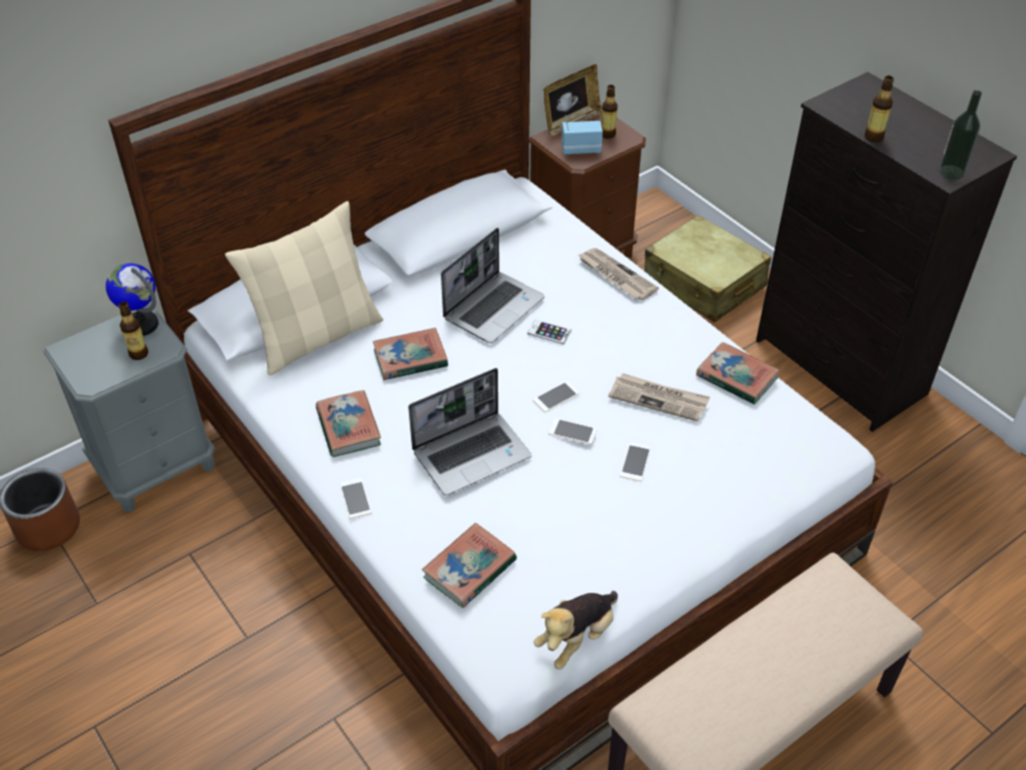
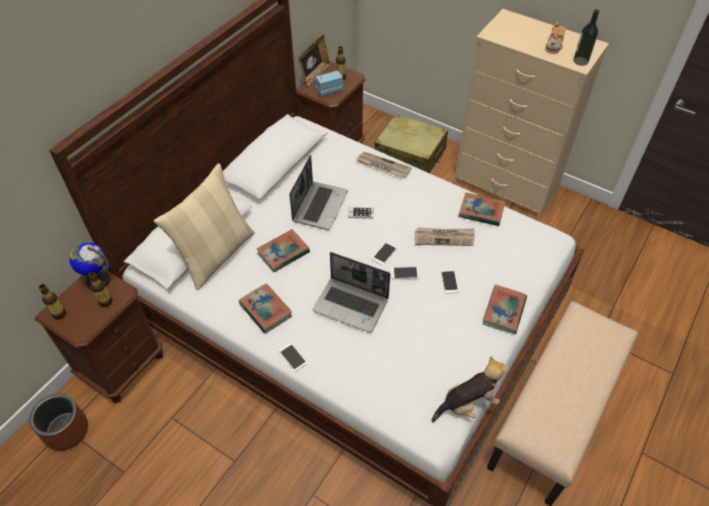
camera: 20 degrees left, 5 degrees up
grey nightstand [43,304,215,512] -> brown nightstand [35,268,163,403]
laptop [408,368,532,496] -> laptop turned 75 degrees clockwise [313,252,390,333]
book [422,523,517,608] -> book moved to [483,285,527,334]
plush toy [534,591,618,669] -> plush toy turned 135 degrees counterclockwise [431,356,509,423]
black dresser [756,72,1017,432] -> beige dresser [454,9,609,219]
bottle [865,76,894,142] -> bottle moved to [39,284,66,320]
none -> teapot [545,22,566,54]

